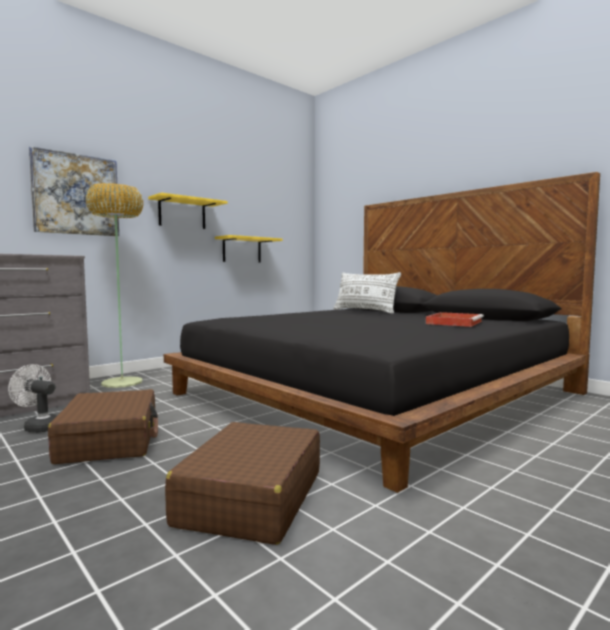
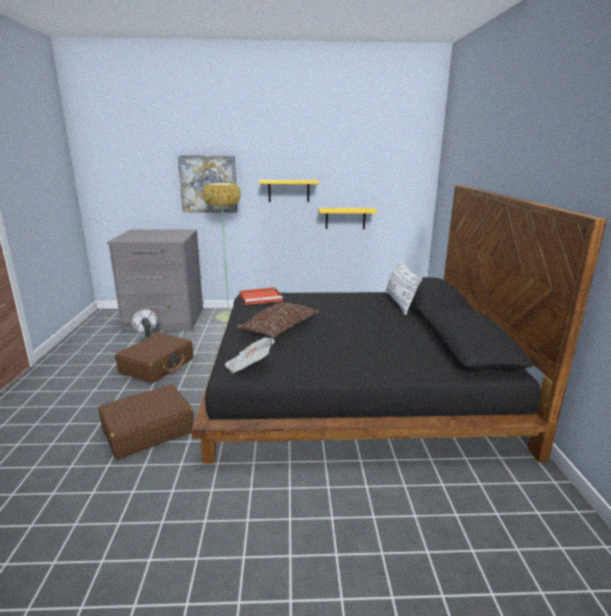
camera: 40 degrees right, 15 degrees up
red tray [426,312,484,327] -> red tray moved to [239,287,283,305]
none -> newspaper [225,337,275,374]
none -> brown pillow [236,302,319,338]

